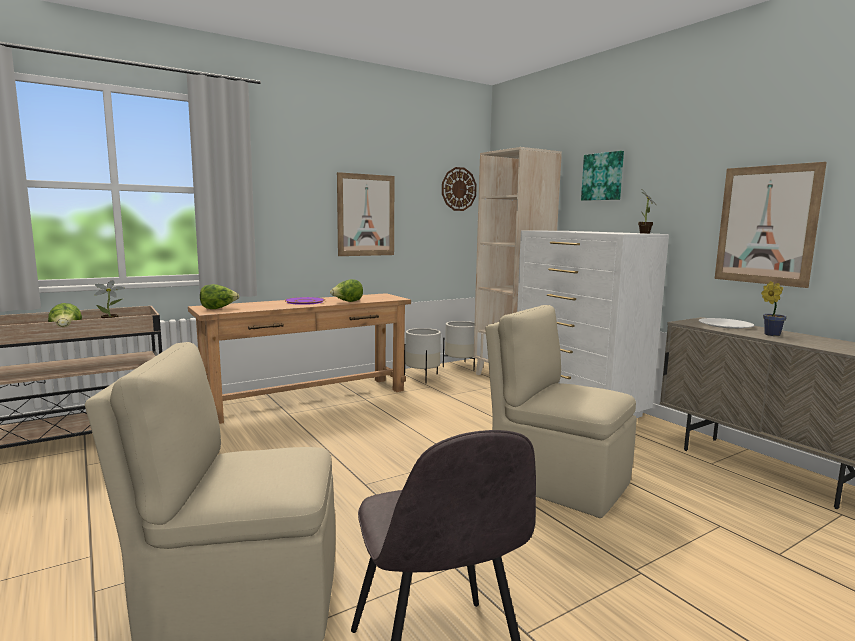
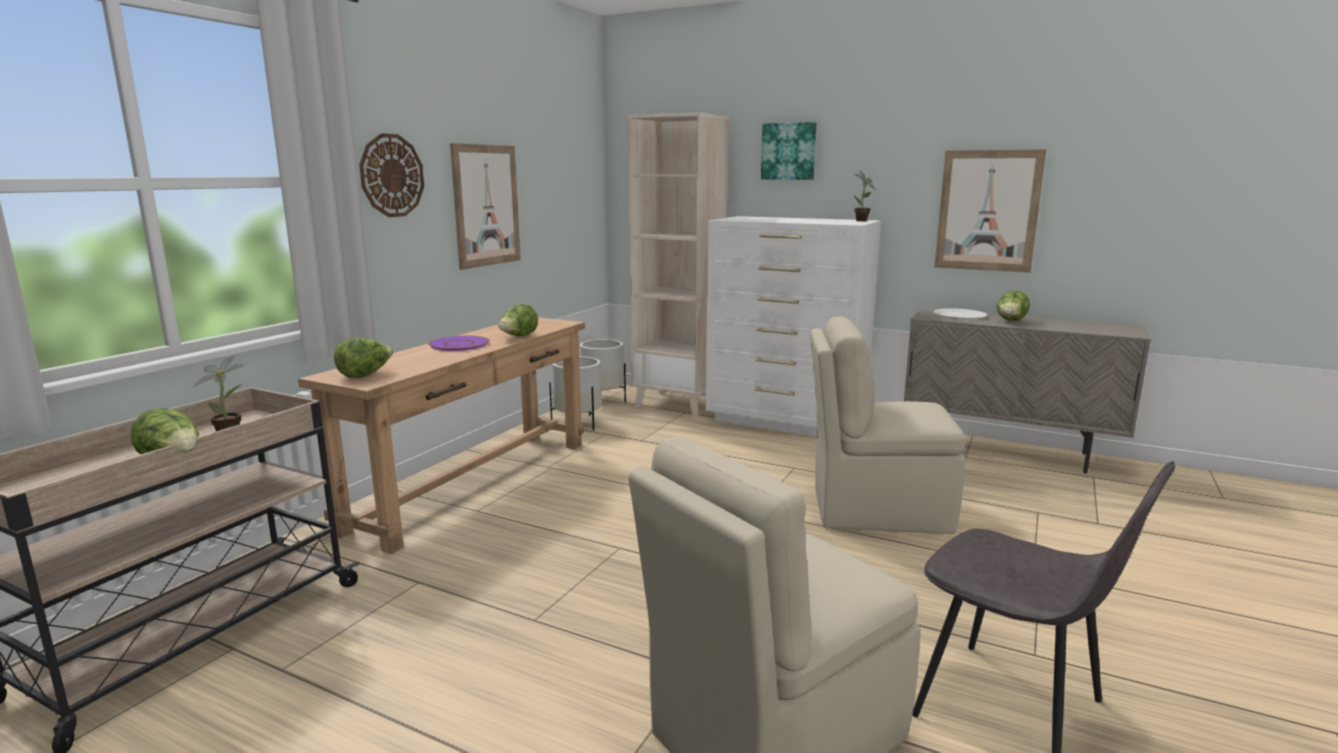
camera: 30 degrees left, 5 degrees up
wall clock [442,167,477,211] -> wall clock moved to [359,133,424,217]
potted plant [761,281,787,336] -> lettuce [997,291,1030,321]

